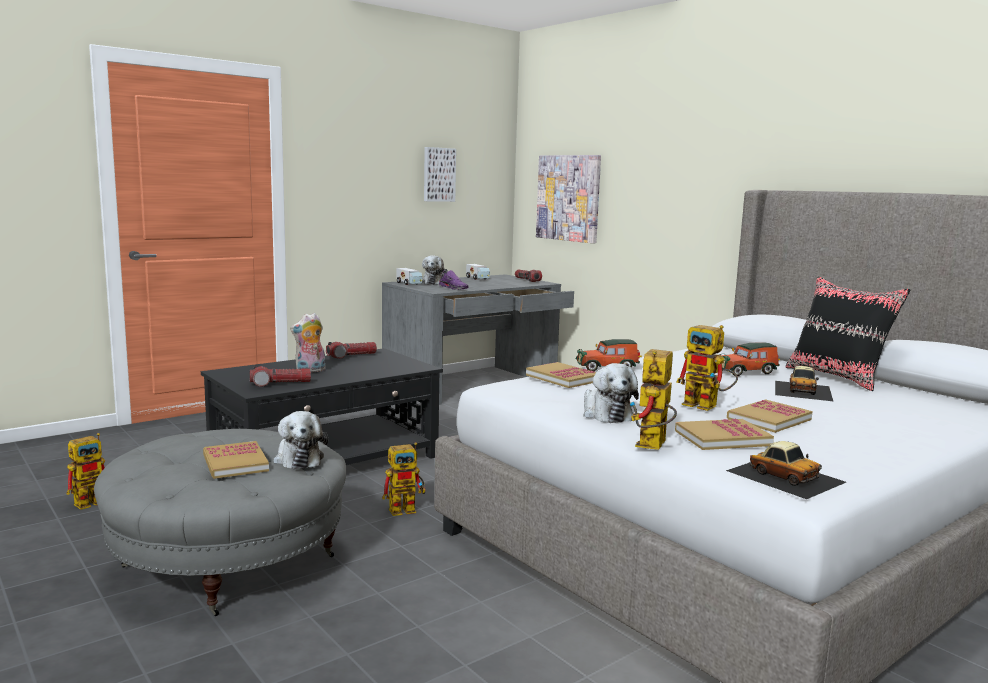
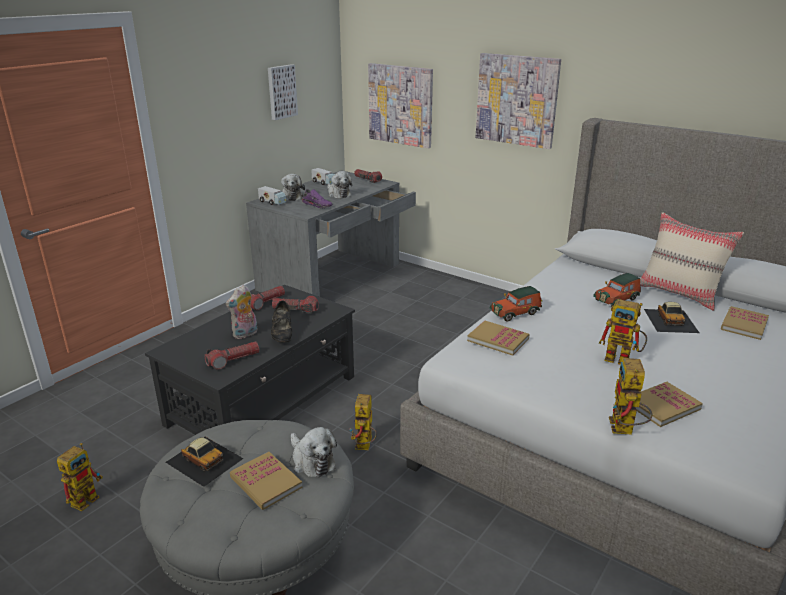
camera: 15 degrees left, 15 degrees up
toy robot [382,442,426,516] -> toy robot turned 135 degrees clockwise [350,394,377,450]
plush toy [584,363,639,423] -> plush toy moved to [327,171,352,199]
toy car [726,441,846,499] -> toy car moved to [166,437,244,487]
book [727,399,812,433] -> book moved to [721,306,769,340]
black pillow [785,277,911,391] -> beige pillow [640,212,744,311]
none -> black shoe [271,301,292,342]
none -> flashlight [272,296,319,314]
none -> picture [475,53,561,149]

